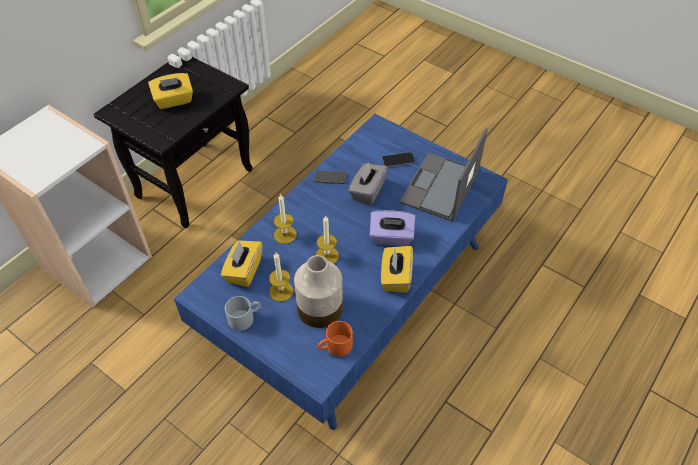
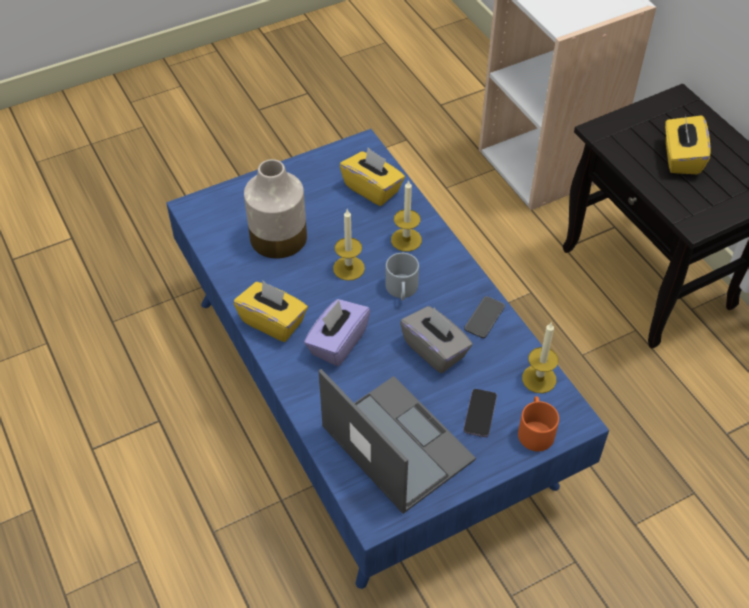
camera: 115 degrees right, 0 degrees up
grey mug [225,296,261,331] -> grey mug moved to [385,253,419,300]
candle [269,253,293,302] -> candle moved to [522,322,558,393]
orange mug [317,321,353,357] -> orange mug moved to [518,396,559,451]

